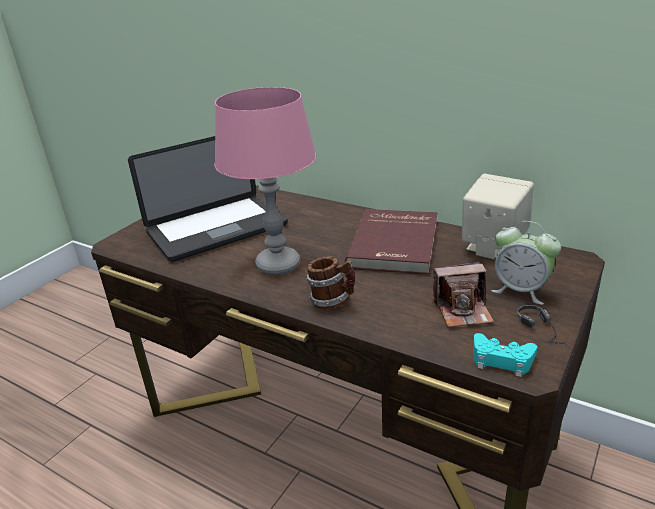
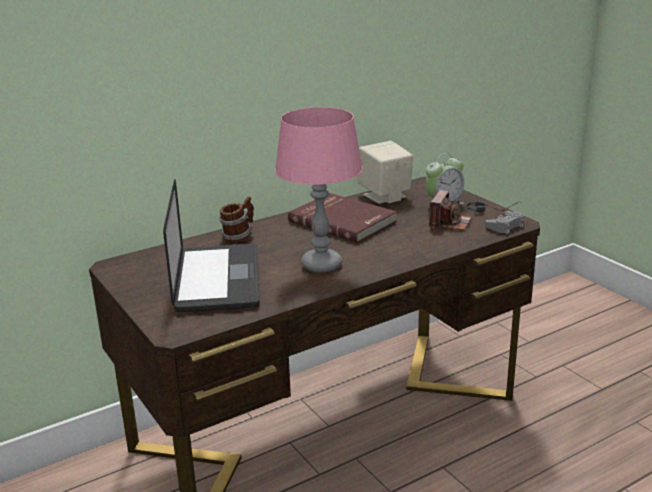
camera: 65 degrees left, 5 degrees down
mug [306,256,355,310] -> mug moved to [219,196,254,242]
turquoise game controller [473,333,537,377] -> grey game controller [485,211,524,234]

